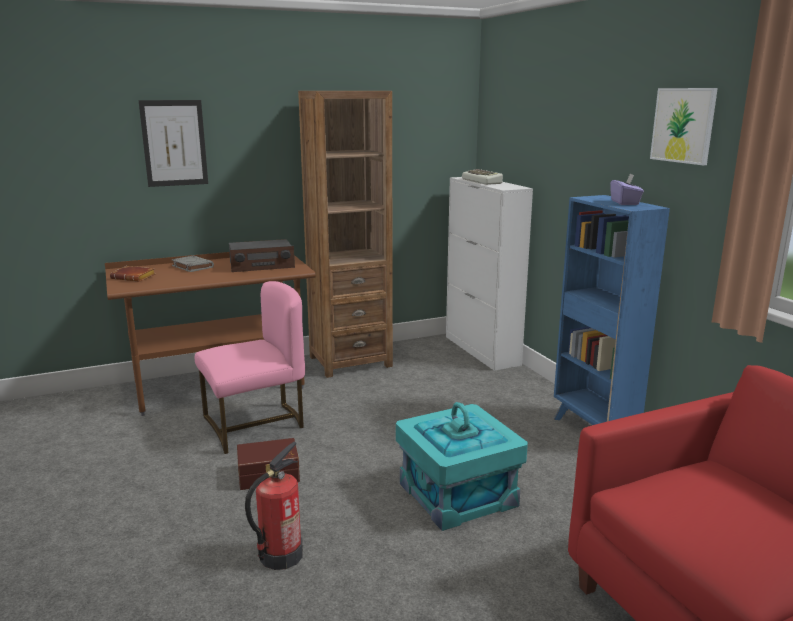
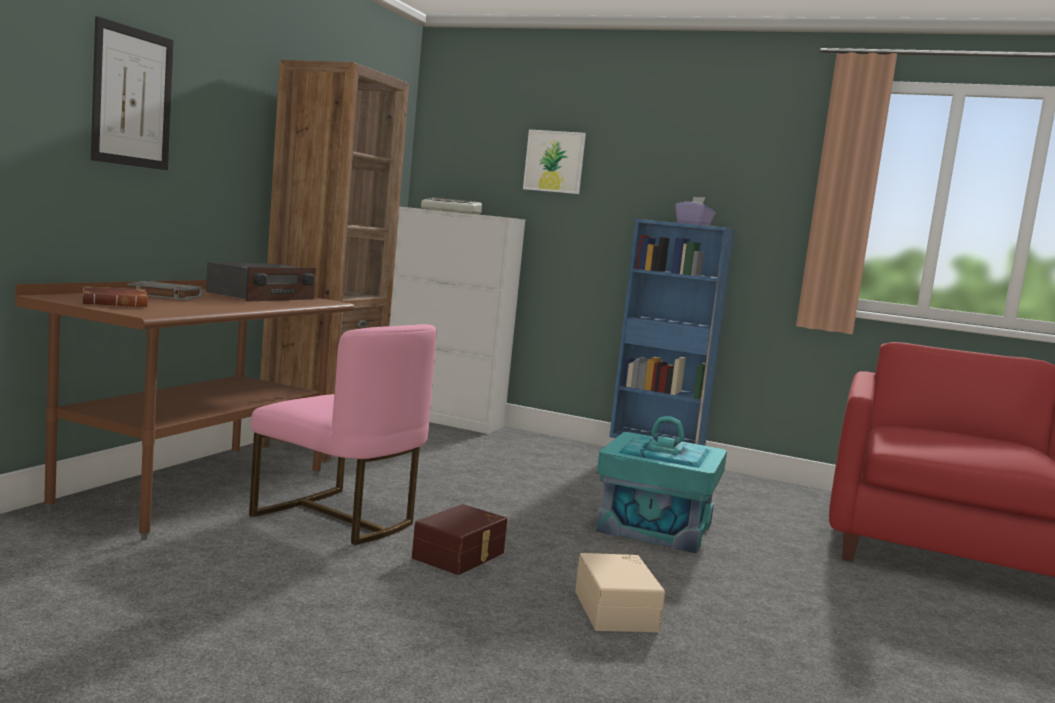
camera: 45 degrees left, 10 degrees down
pink chair [195,281,305,454] -> pink chair turned 105 degrees clockwise [249,324,437,545]
fire extinguisher [245,442,303,570] -> beige storage box [575,553,665,632]
picture [650,88,718,165] -> picture moved to [523,129,586,194]

